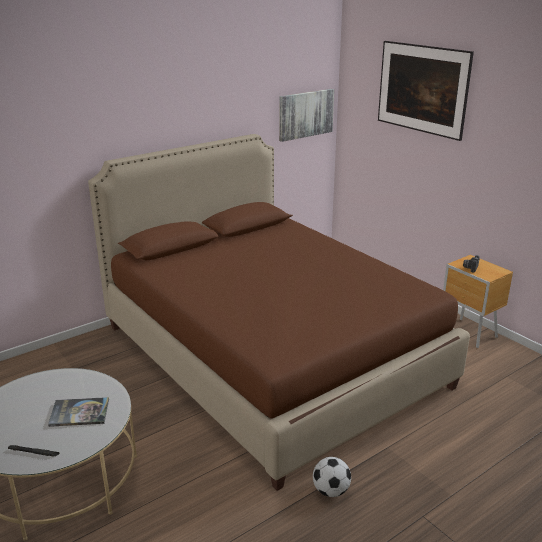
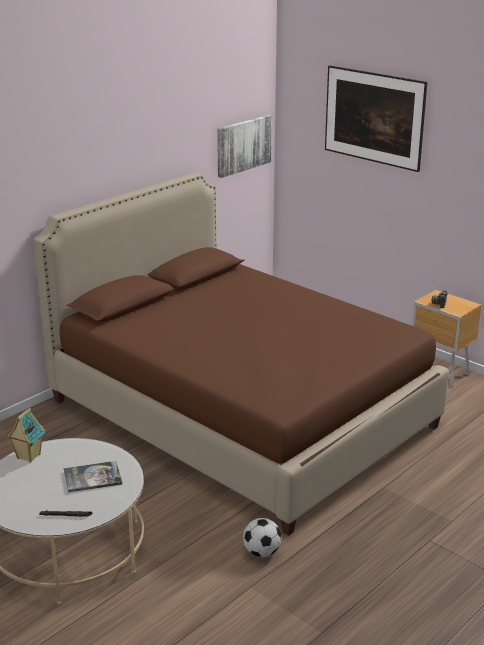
camera: 10 degrees left, 0 degrees up
football [313,457,351,497] -> football moved to [243,518,281,557]
none -> toy house [7,408,45,463]

